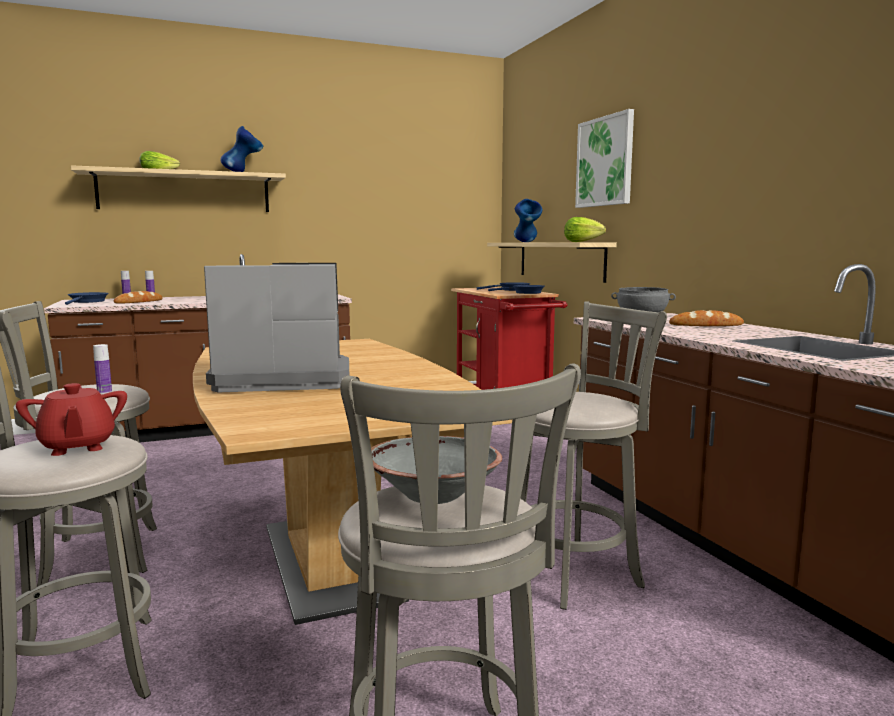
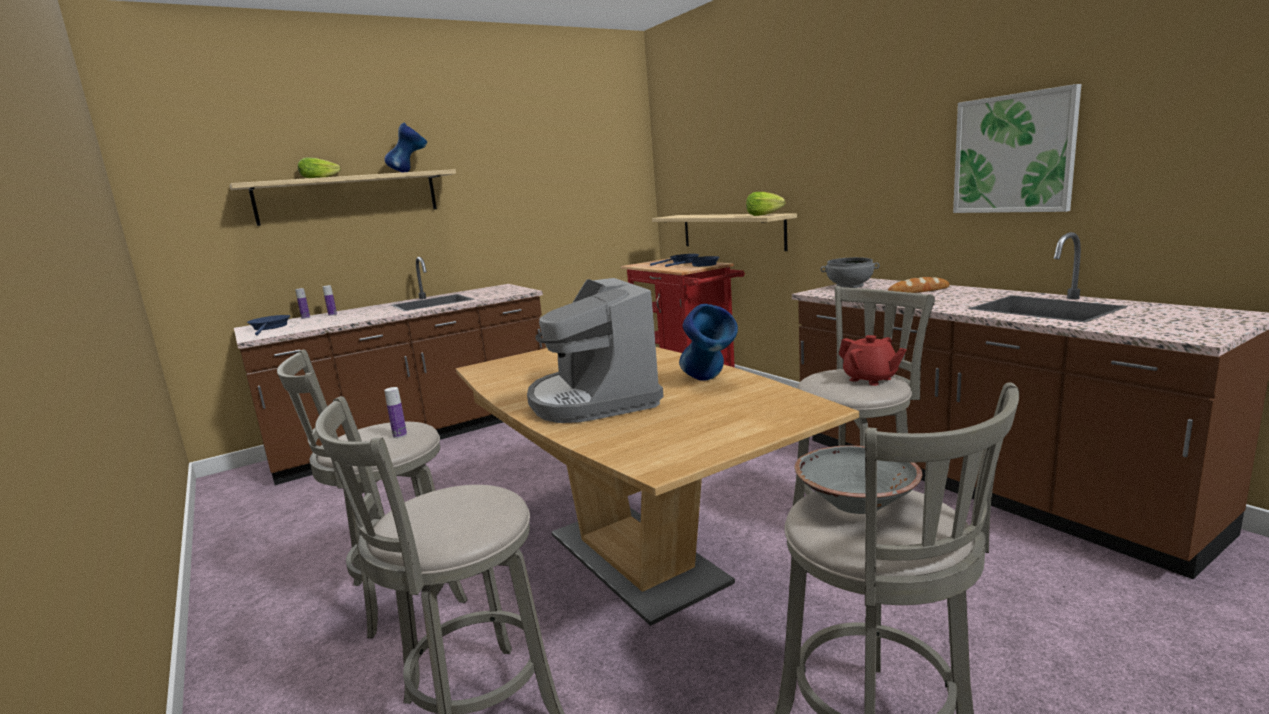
camera: 10 degrees left, 5 degrees up
red teapot [16,383,127,456] -> red teapot moved to [839,335,907,386]
bread [114,291,163,304] -> none
coffee machine [204,263,349,392] -> coffee machine turned 90 degrees counterclockwise [527,278,664,423]
blue vase [514,199,542,242] -> blue vase moved to [679,304,738,381]
picture [575,109,634,208] -> picture moved to [953,84,1081,213]

